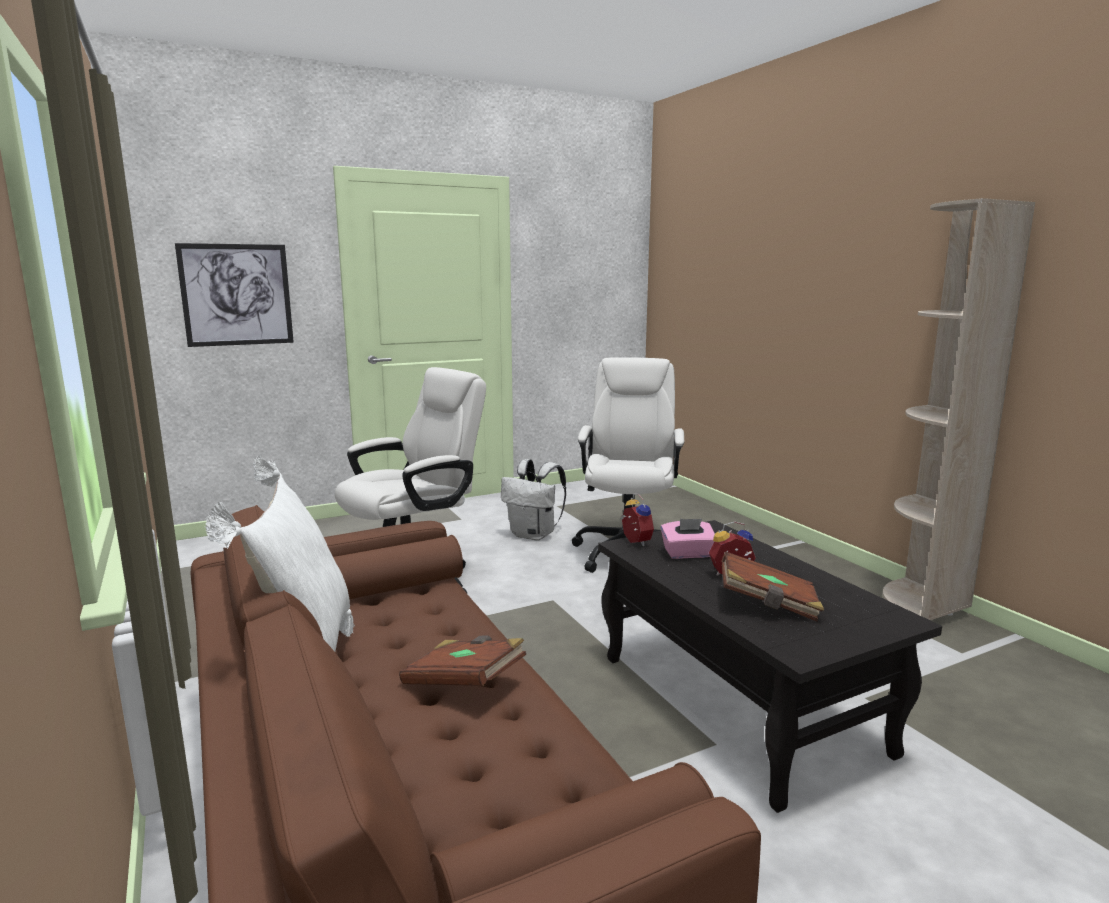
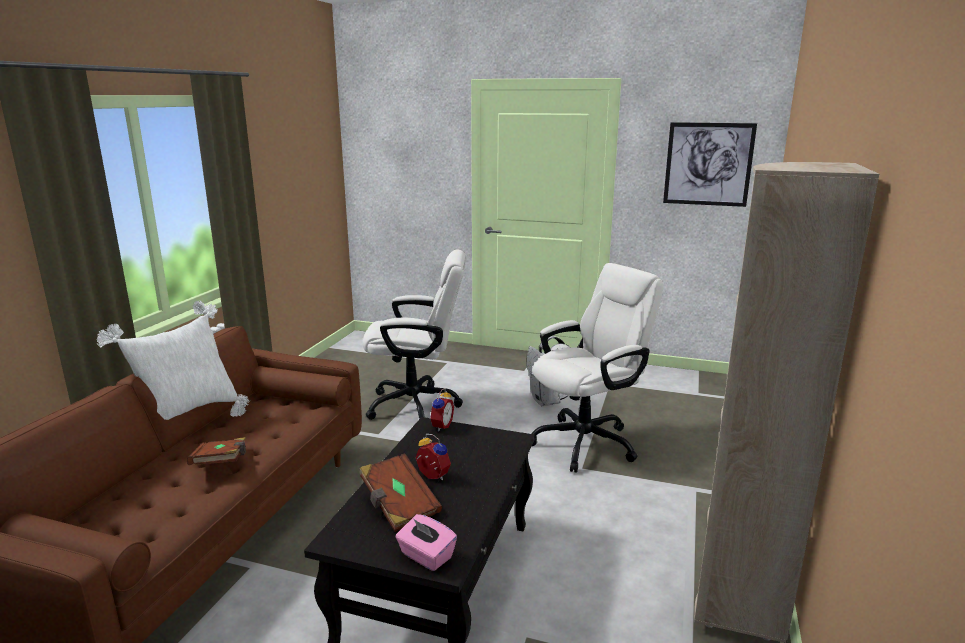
camera: 45 degrees right, 5 degrees up
picture [175,243,294,347] -> picture moved to [663,122,757,207]
pink tissue box [661,519,715,559] -> pink tissue box moved to [396,514,457,571]

